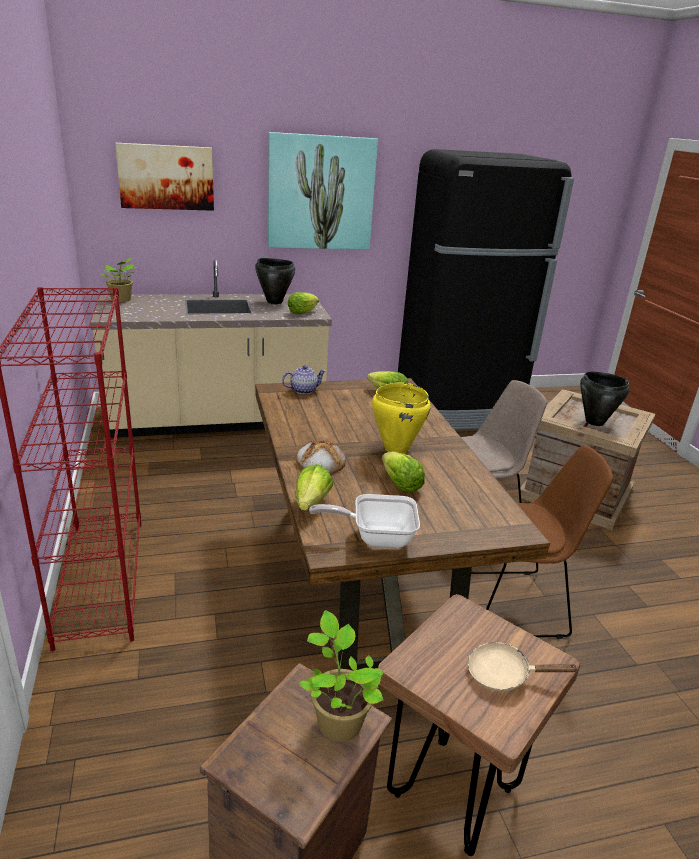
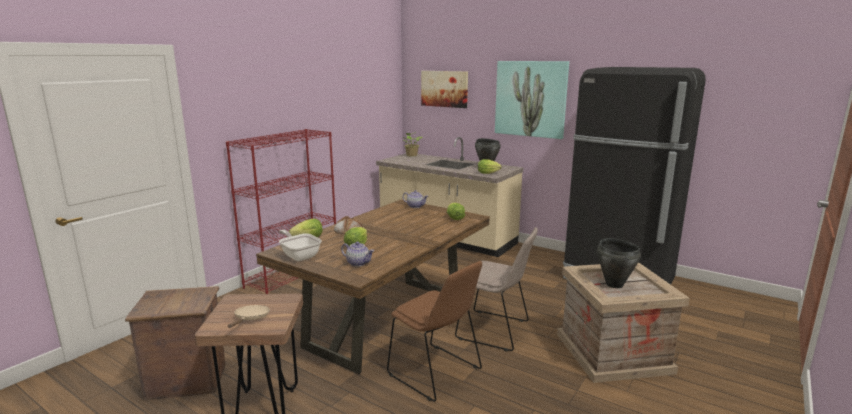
camera: 50 degrees right, 10 degrees down
potted plant [299,610,384,742] -> none
yellow cooking pot [372,382,430,454] -> none
beige frying pan [468,642,579,692] -> beige frying pan turned 45 degrees clockwise [228,305,270,328]
none -> teapot [341,242,374,266]

